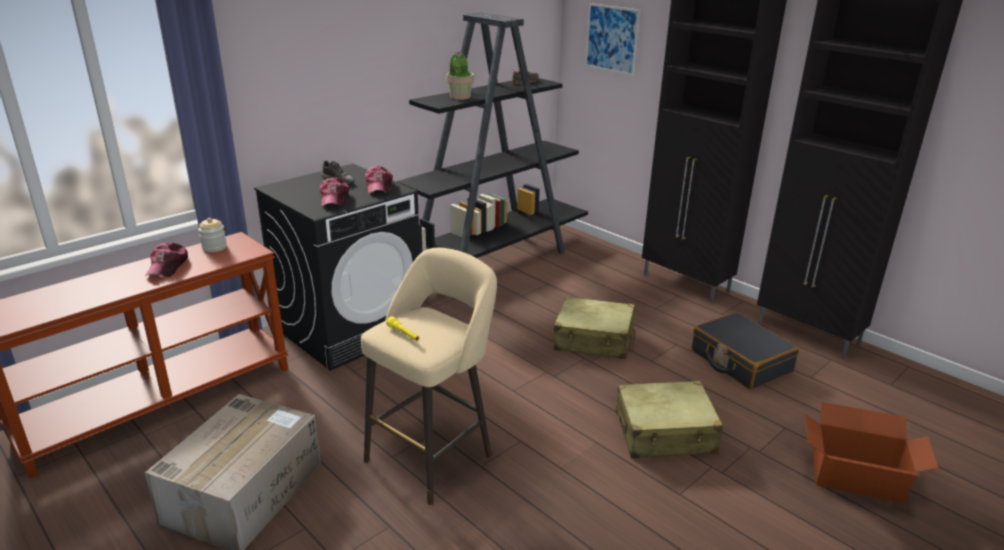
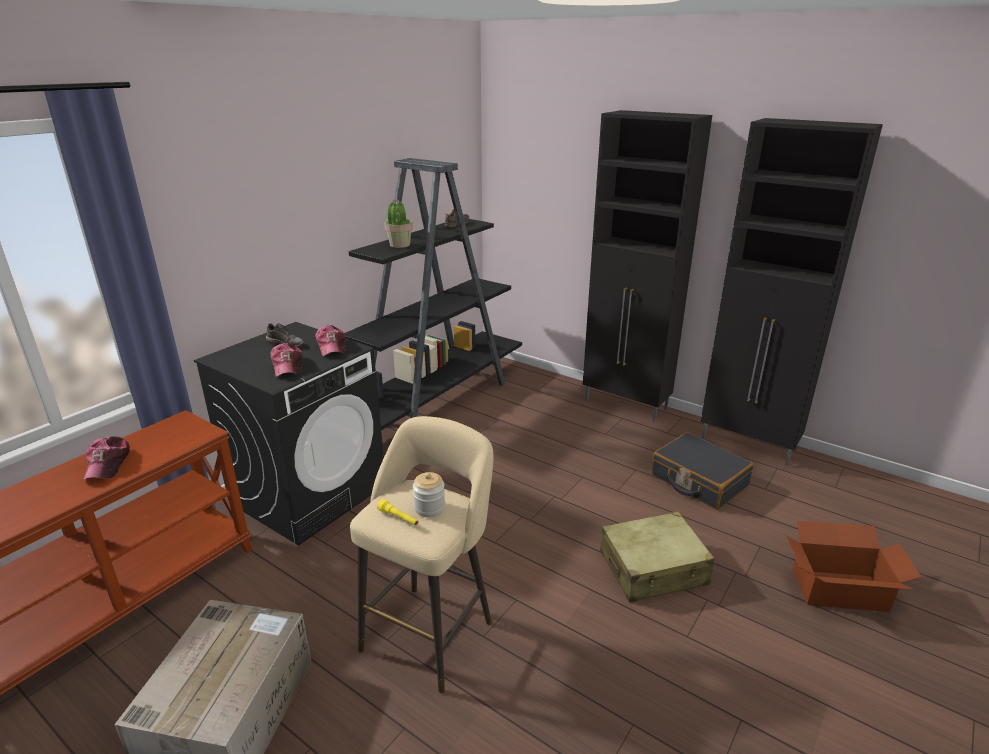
camera: 10 degrees left, 0 degrees up
jar [198,218,227,252] -> jar moved to [413,472,445,517]
beige suitcase [554,297,636,359] -> none
picture [585,3,640,76] -> none

